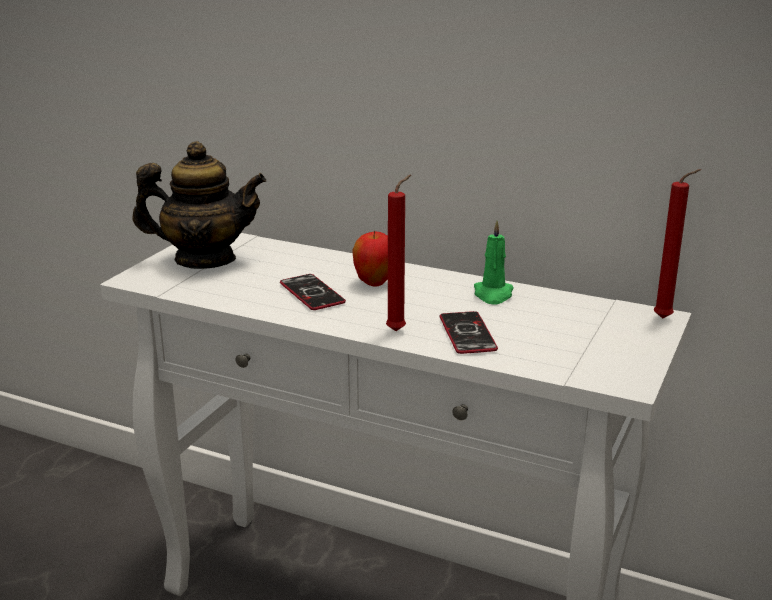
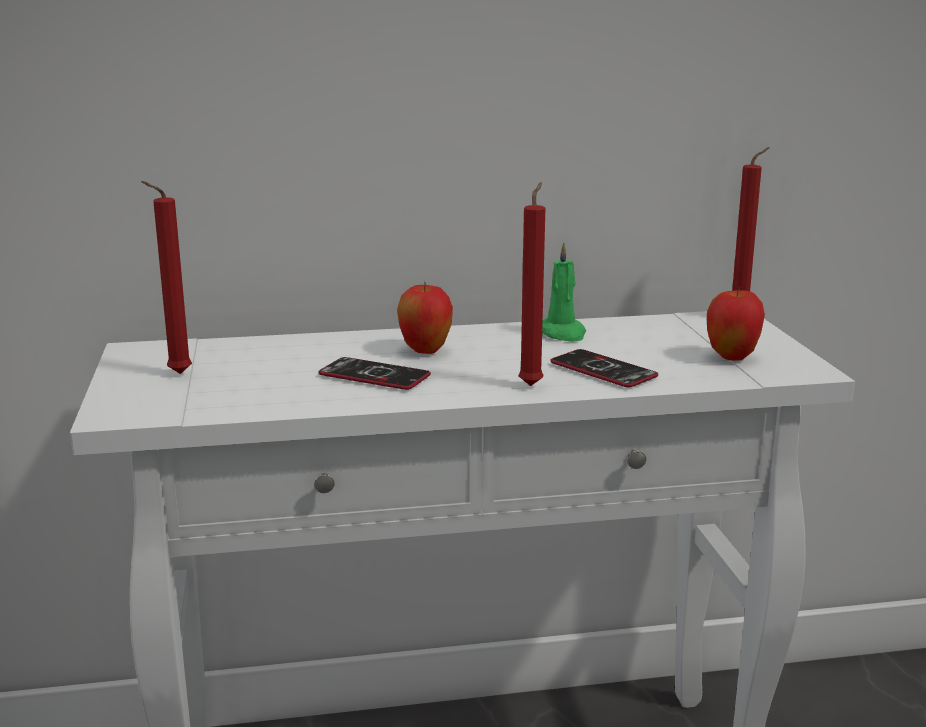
camera: 35 degrees left, 5 degrees down
teapot [133,141,266,269] -> red candle [141,181,192,374]
none -> apple [707,288,765,361]

